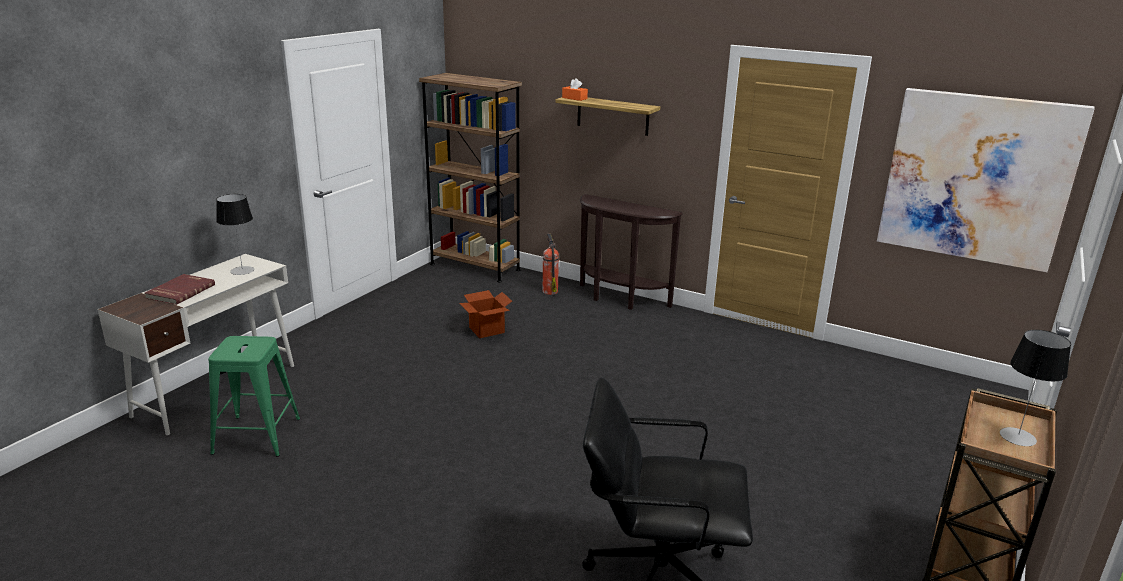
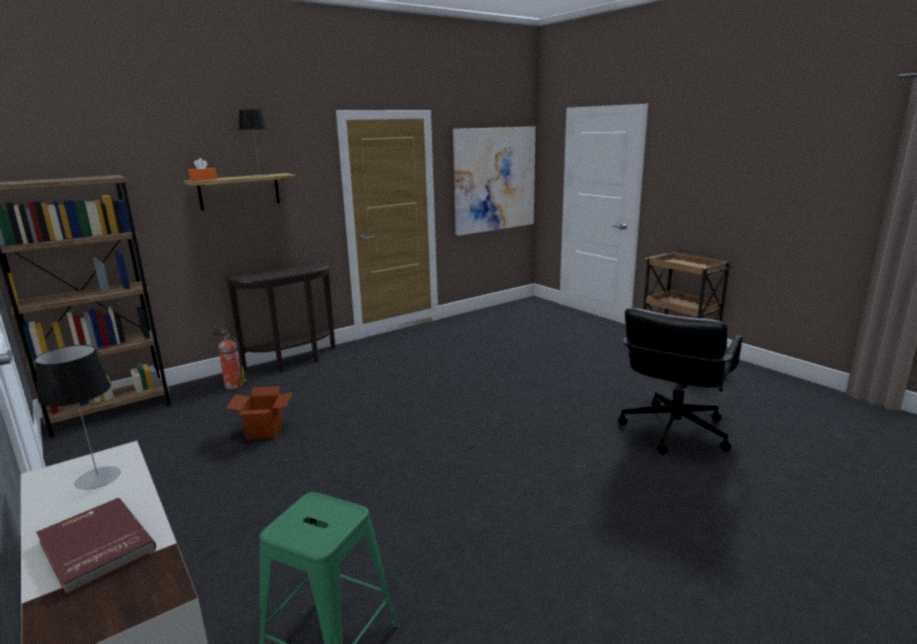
camera: 65 degrees left, 5 degrees down
table lamp [1000,330,1071,446] -> table lamp moved to [239,109,268,176]

